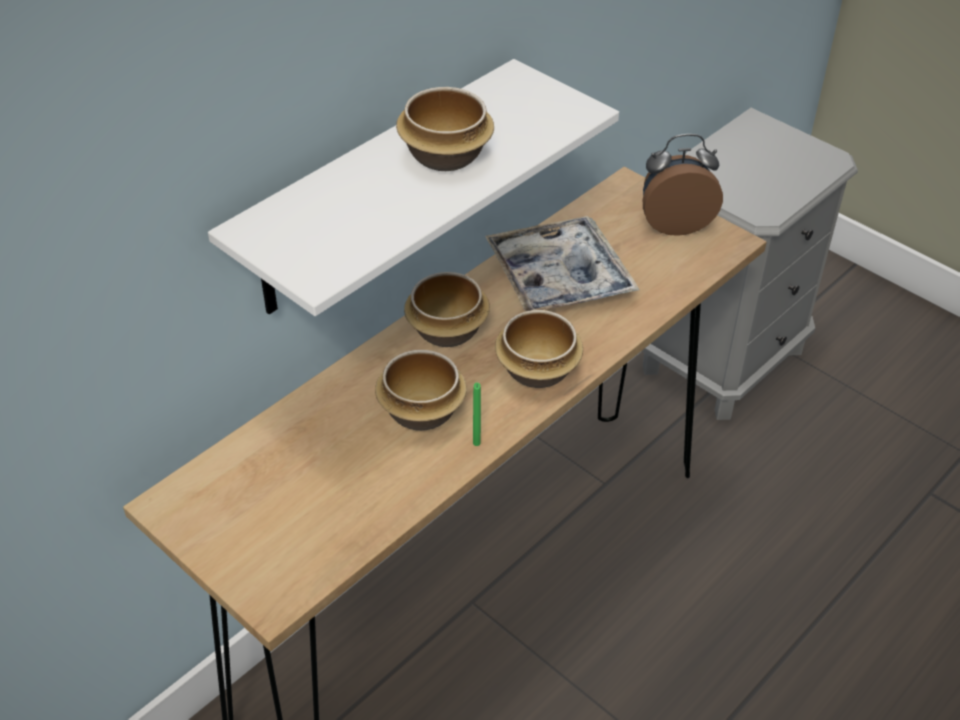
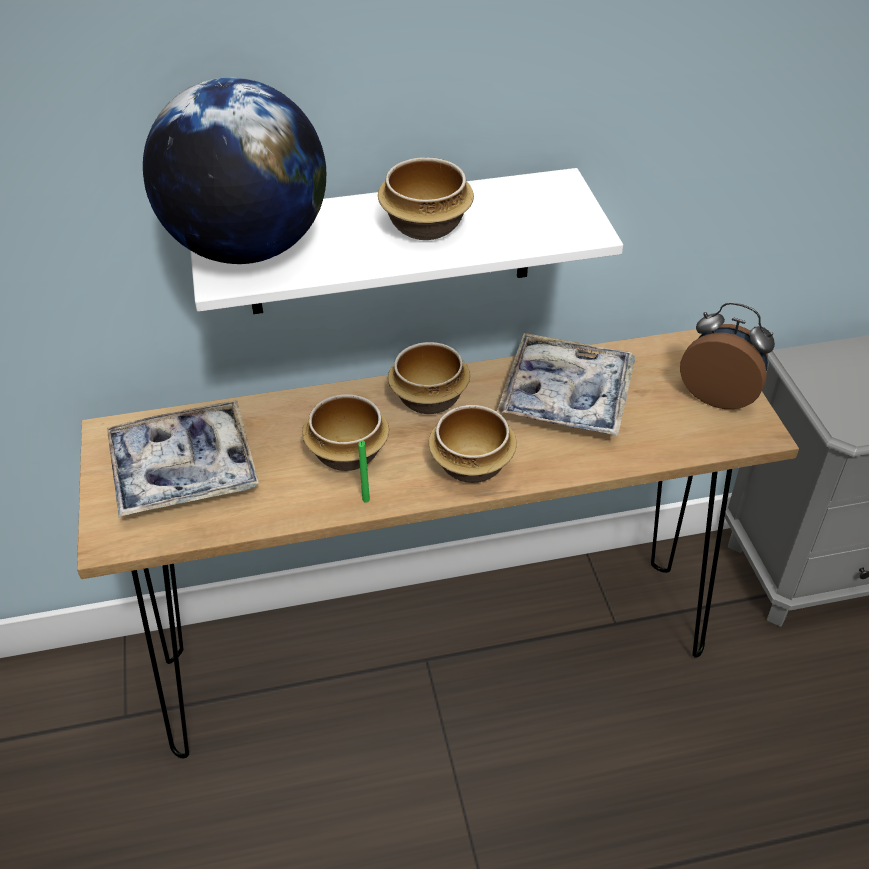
camera: 35 degrees right, 0 degrees up
none -> tray [107,400,259,517]
none -> globe [143,77,326,264]

